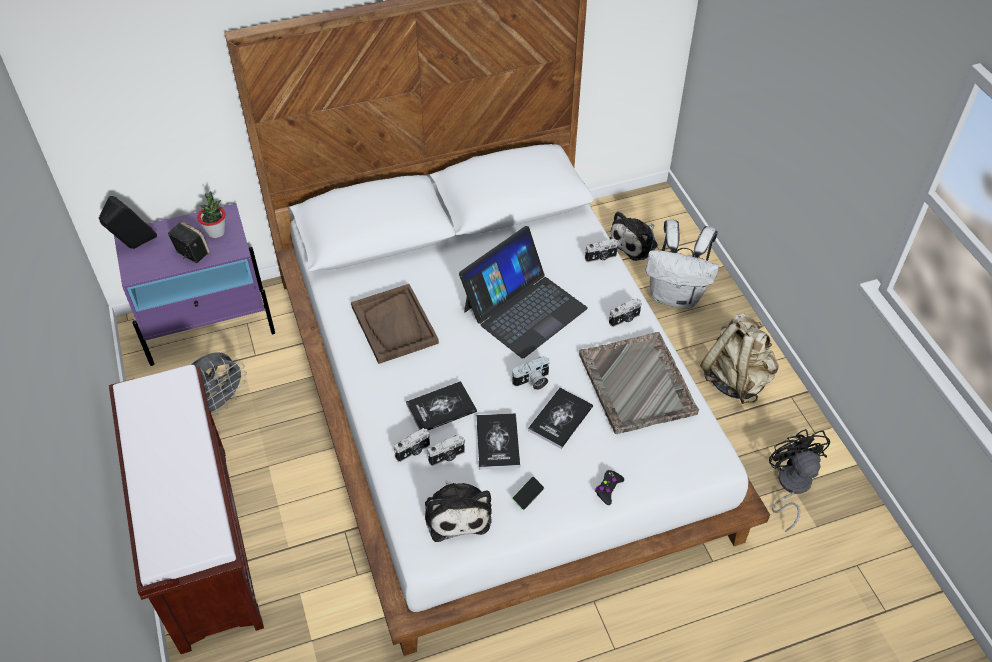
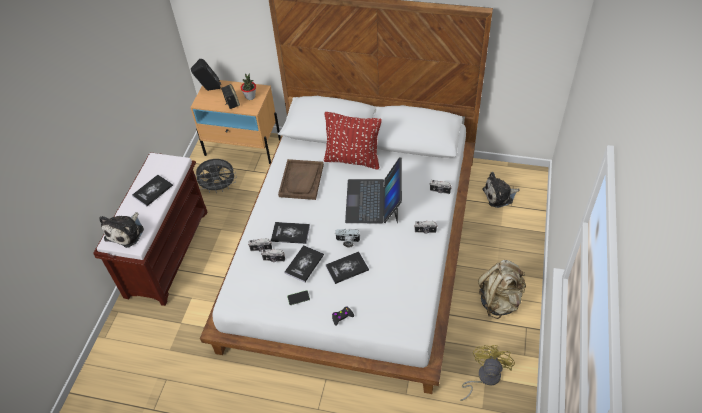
camera: 35 degrees right, 0 degrees up
purple nightstand [114,203,275,366] -> beige nightstand [190,80,281,164]
plush toy [425,480,492,542] -> plush toy moved to [100,212,144,248]
laptop [459,226,588,359] -> laptop turned 105 degrees clockwise [345,157,402,223]
grey tray [579,332,699,434] -> none
white backpack [646,219,719,309] -> none
black fan [769,429,830,532] -> yellow fan [460,345,515,401]
none -> book [132,175,173,206]
none -> red pillow [324,112,382,170]

